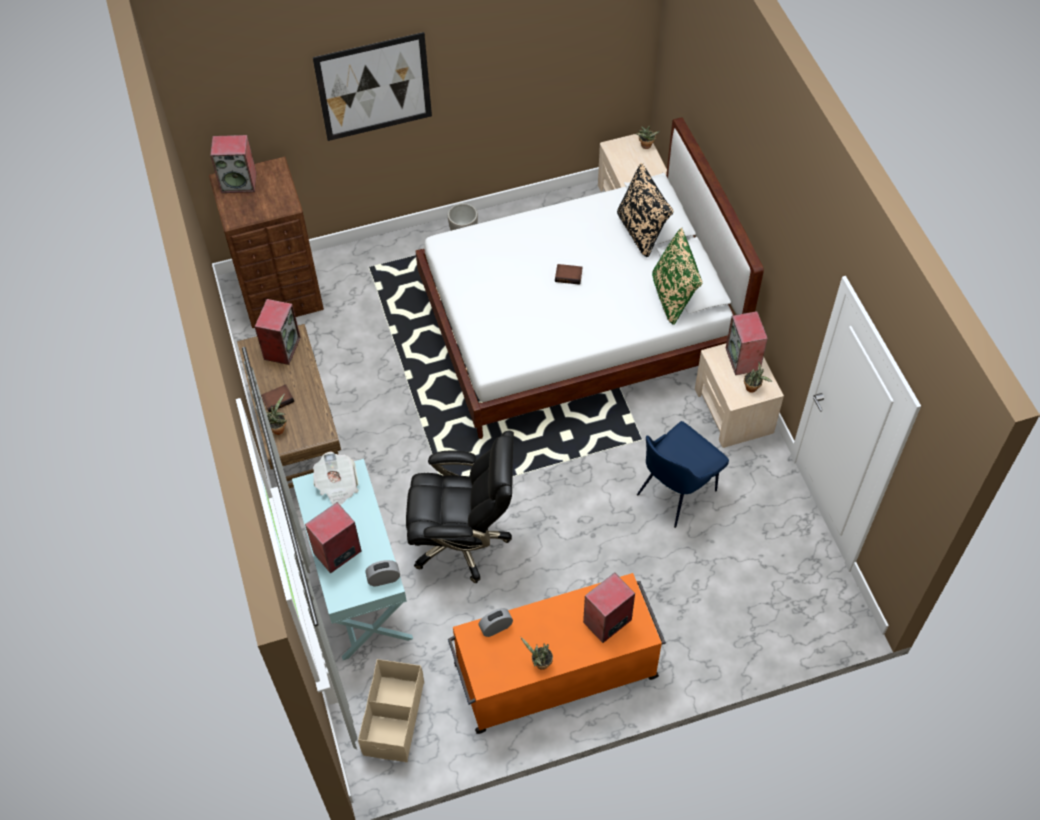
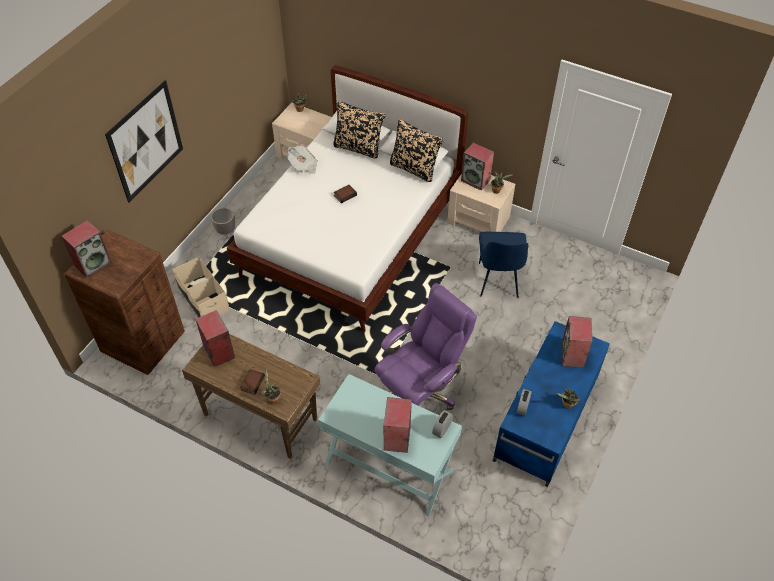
camera: 45 degrees left, 5 degrees down
newspaper [313,451,359,505] -> newspaper moved to [288,145,318,174]
beige storage box [358,659,424,762] -> beige storage box moved to [173,257,230,317]
black office chair [406,431,514,583] -> purple office chair [374,283,477,410]
orange cabinet [448,573,666,734] -> blue cabinet [493,321,610,487]
green pillow [652,228,703,324] -> black pillow [390,119,444,182]

